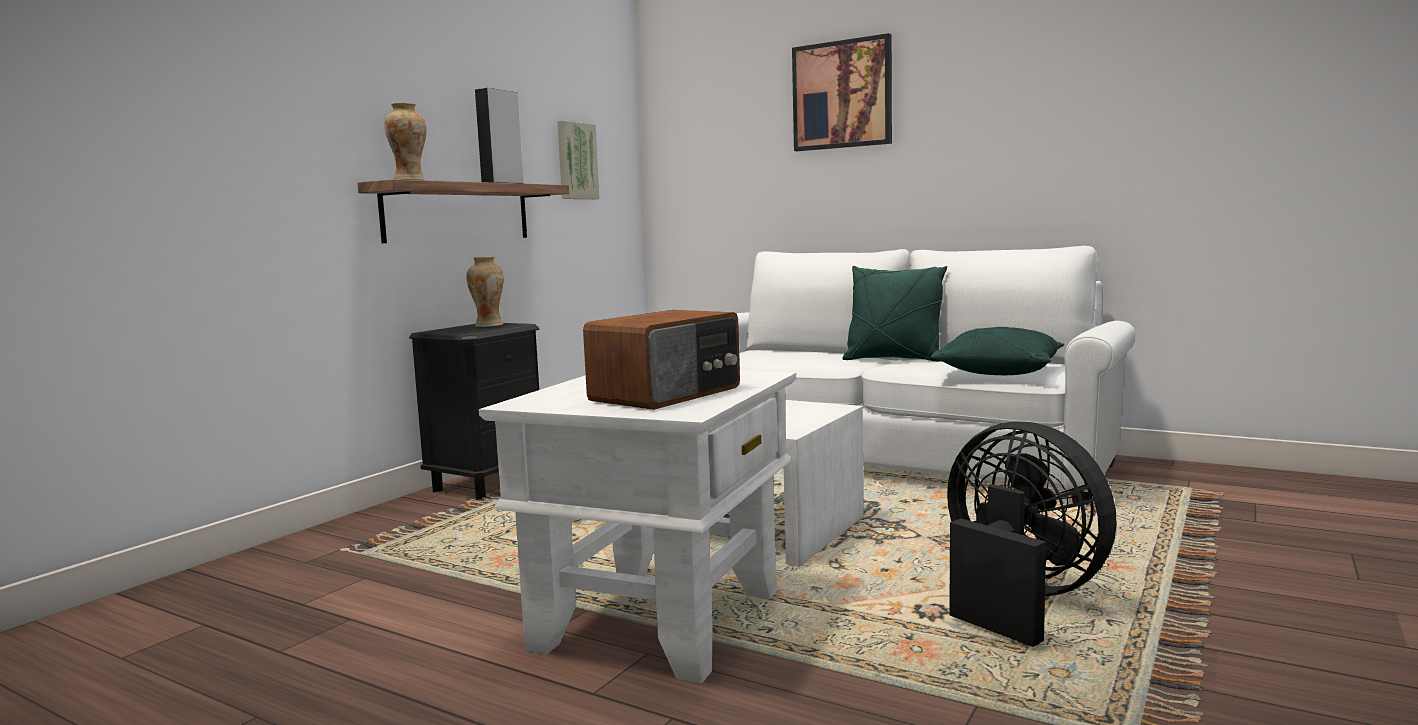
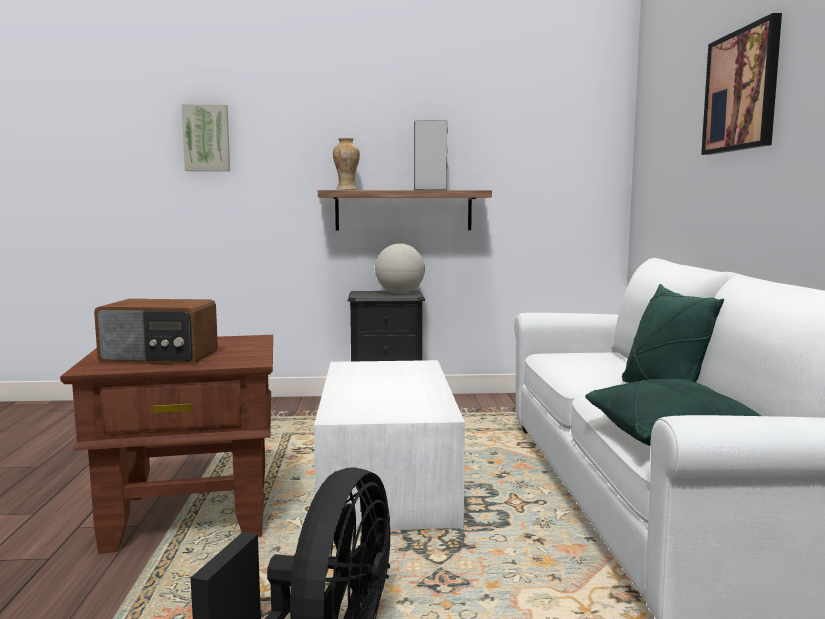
camera: 55 degrees right, 0 degrees up
vase [466,256,504,327] -> globe [375,244,425,294]
white side table [479,371,796,683] -> brown side table [60,335,273,554]
picture [557,120,600,199] -> picture moved to [182,104,230,171]

